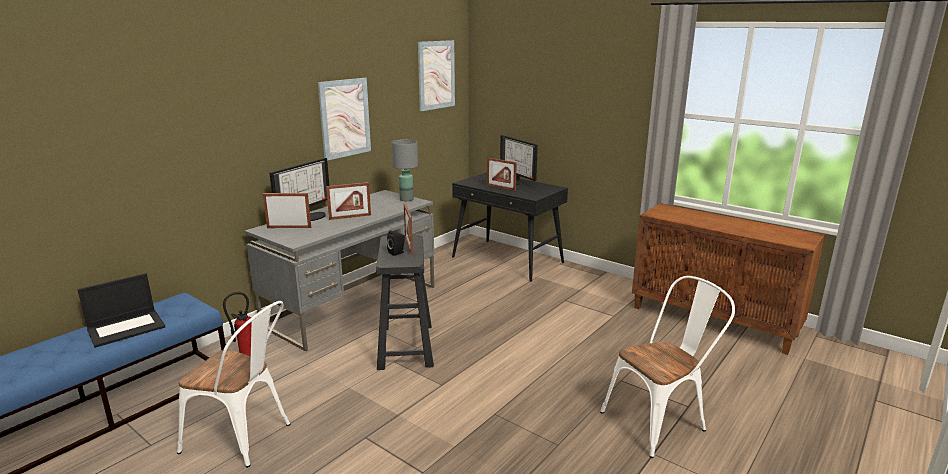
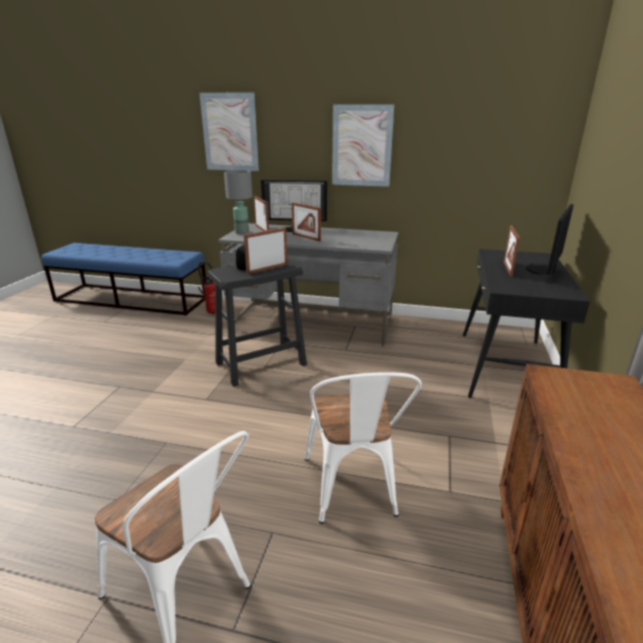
camera: 65 degrees right, 5 degrees up
laptop [77,273,165,348] -> none
white chair [177,301,290,468] -> white chair moved to [304,372,422,524]
grey table lamp [391,139,418,201] -> grey table lamp moved to [224,170,252,234]
picture [418,40,455,111] -> picture moved to [199,92,259,171]

